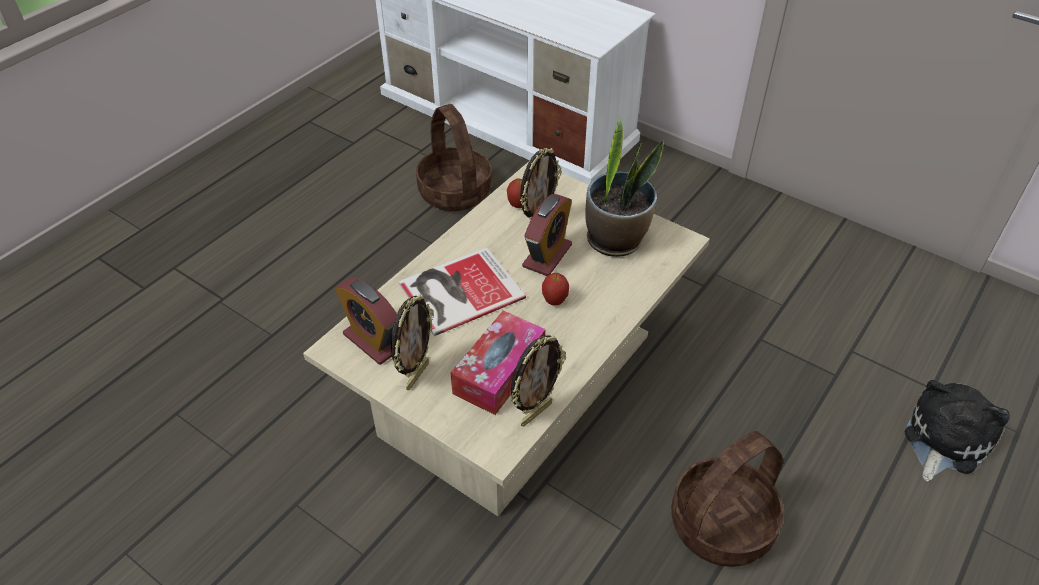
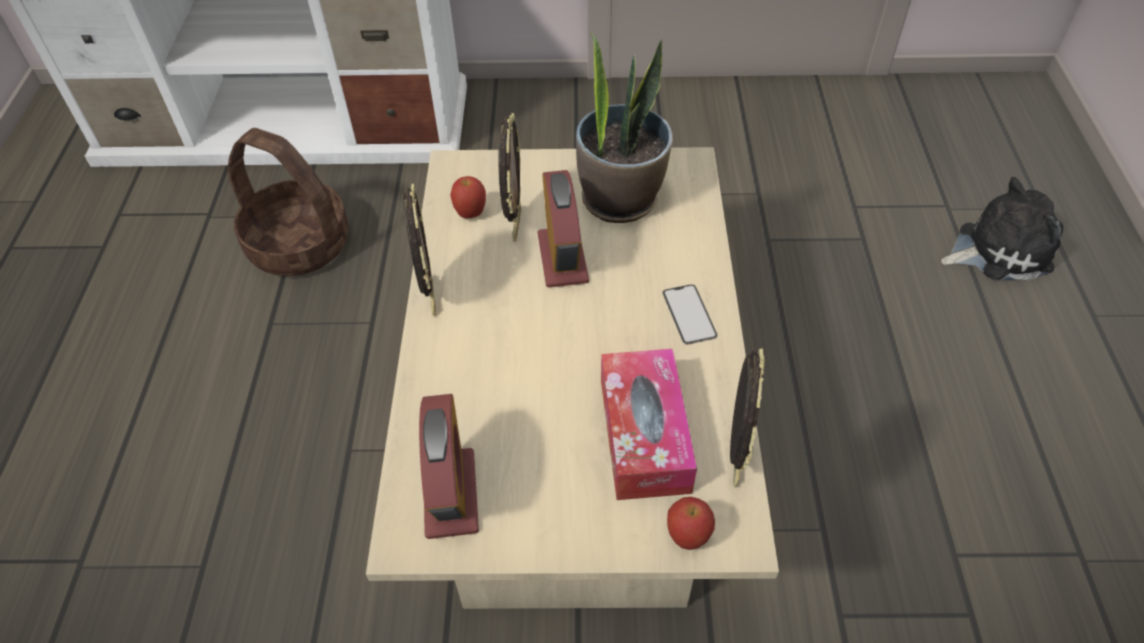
camera: 35 degrees left, 5 degrees up
alarm clock [335,278,397,365] -> alarm clock turned 105 degrees counterclockwise [419,394,479,539]
picture frame [391,294,434,390] -> picture frame moved to [403,183,436,316]
book [399,247,526,336] -> none
apple [542,273,569,305] -> apple moved to [667,497,715,550]
basket [671,431,784,567] -> none
plush toy [905,380,1010,482] -> plush toy turned 75 degrees clockwise [941,177,1063,281]
none -> phone [662,284,717,345]

